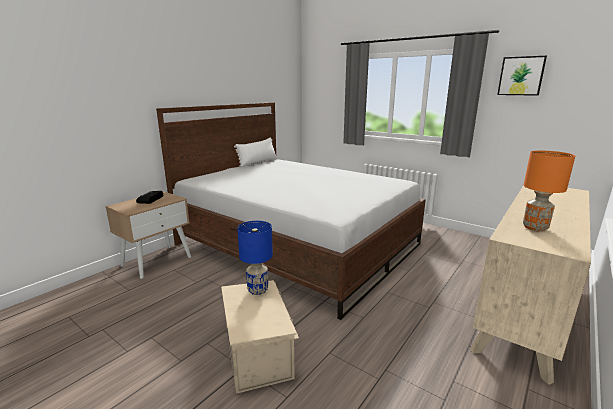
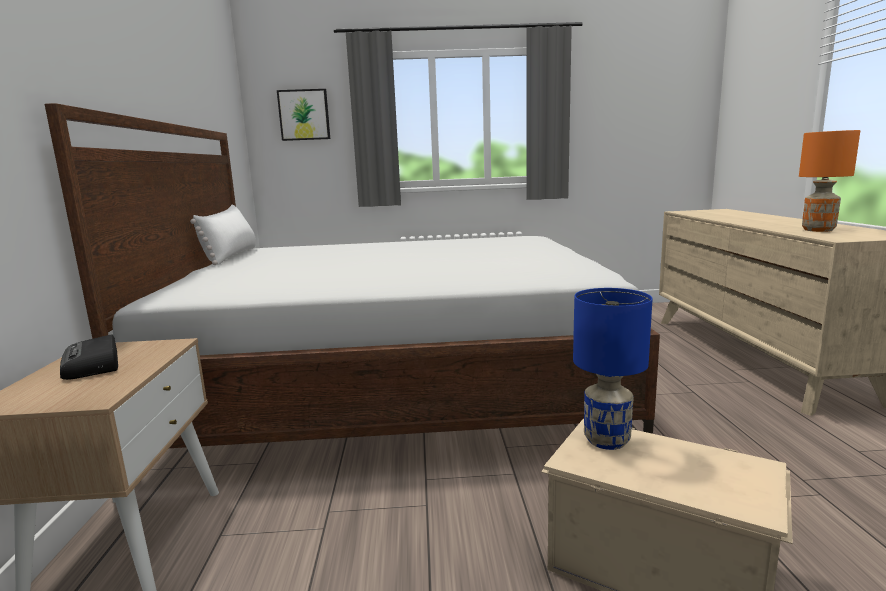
camera: 40 degrees left, 5 degrees down
picture [497,56,547,96] -> picture moved to [277,89,330,141]

